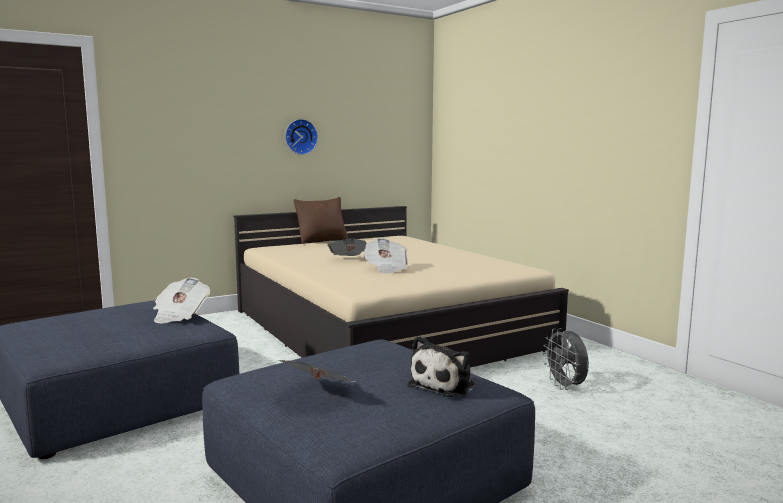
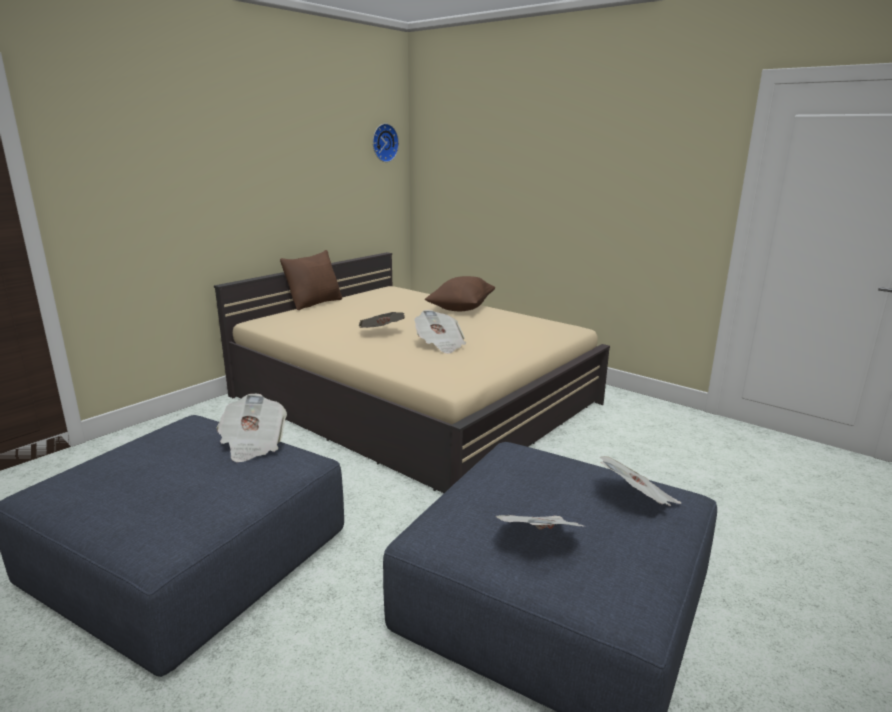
camera: 20 degrees left, 10 degrees up
wall clock [285,119,318,155] -> wall clock moved to [373,123,399,162]
plush toy [408,336,476,397] -> newspaper [599,456,681,506]
grey fan [543,328,589,390] -> none
none -> brown pillow [425,276,495,311]

